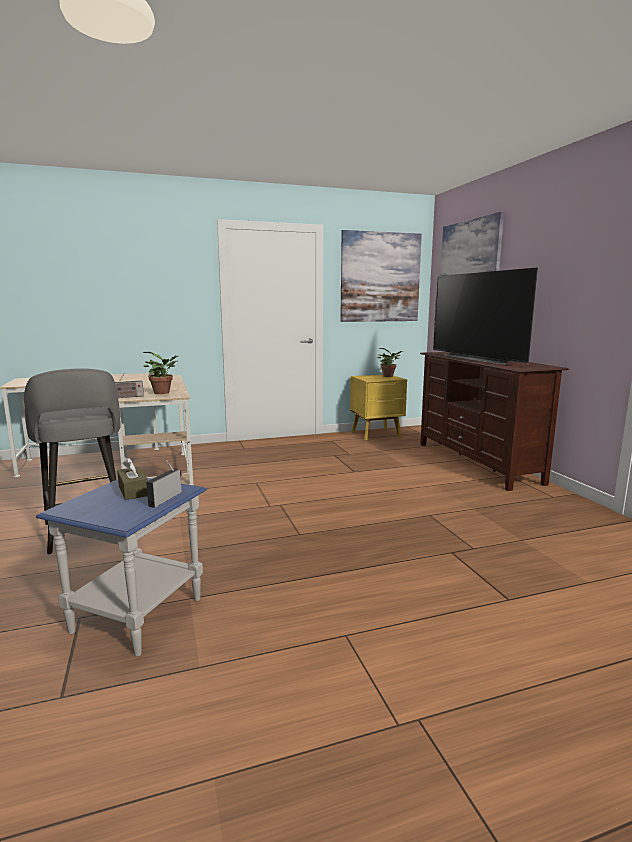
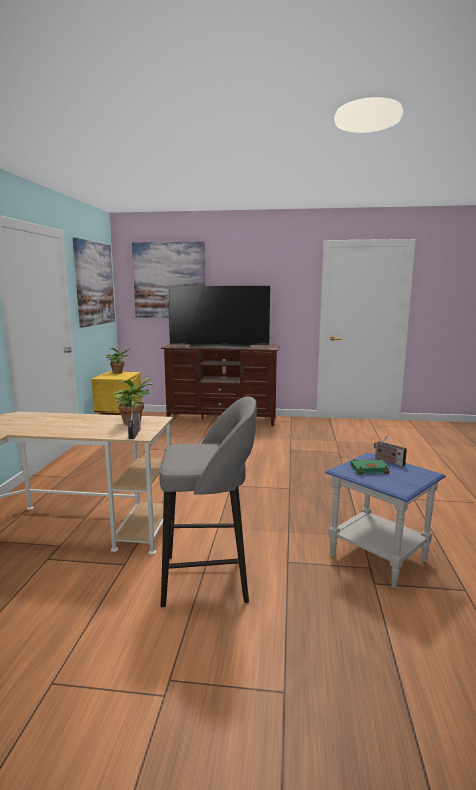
camera: 65 degrees left, 0 degrees up
brown tissue box [117,457,148,500] -> green book [350,458,390,475]

